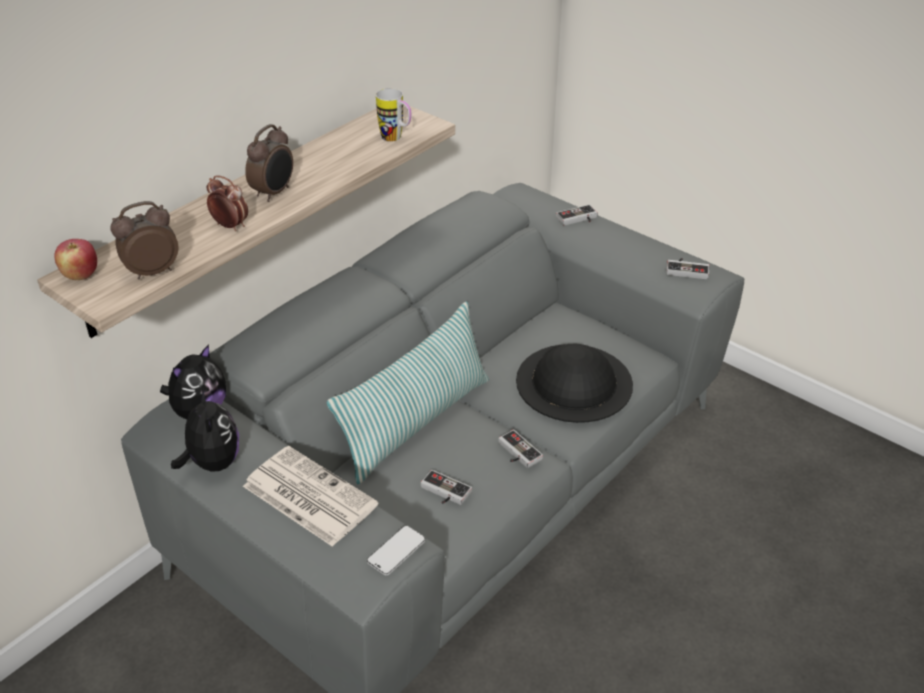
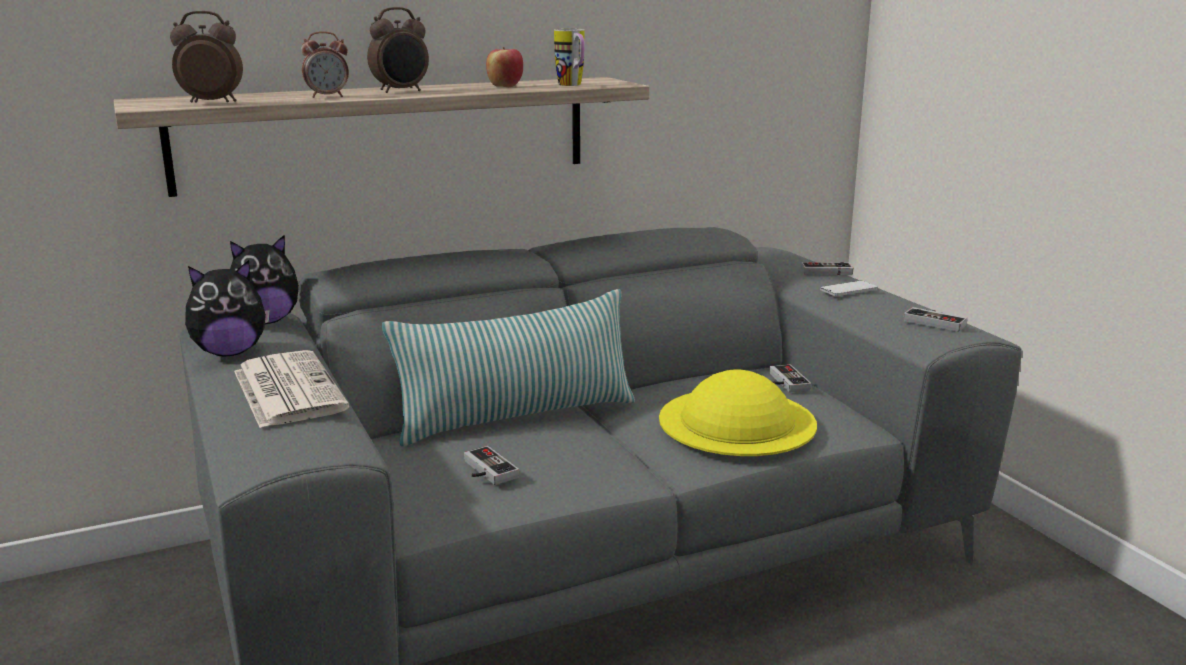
camera: 25 degrees right, 20 degrees down
apple [54,239,97,280] -> apple moved to [486,47,523,87]
plush toy [171,388,239,472] -> plush toy turned 60 degrees clockwise [185,260,270,356]
alarm clock [207,175,248,231] -> alarm clock turned 105 degrees clockwise [301,31,349,98]
phone [367,526,425,575] -> phone moved to [820,281,878,296]
game controller [499,430,543,468] -> game controller moved to [770,364,811,392]
black hat [516,344,633,423] -> yellow hat [659,370,817,456]

